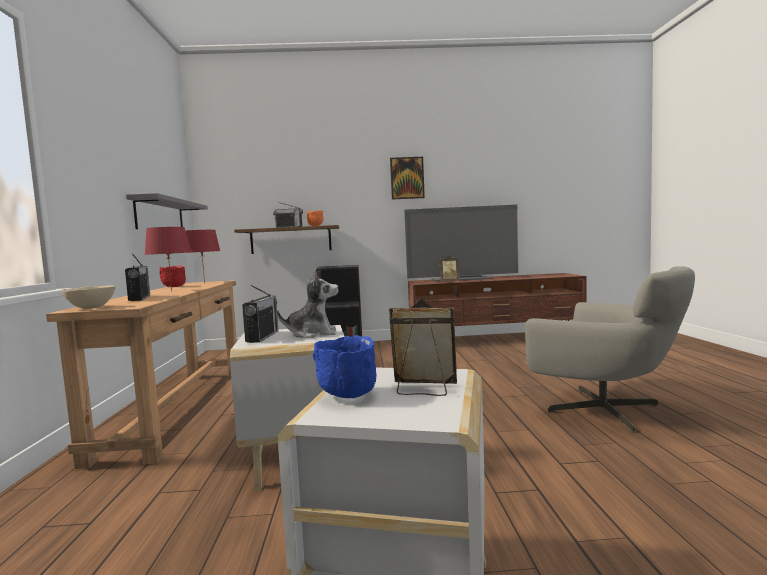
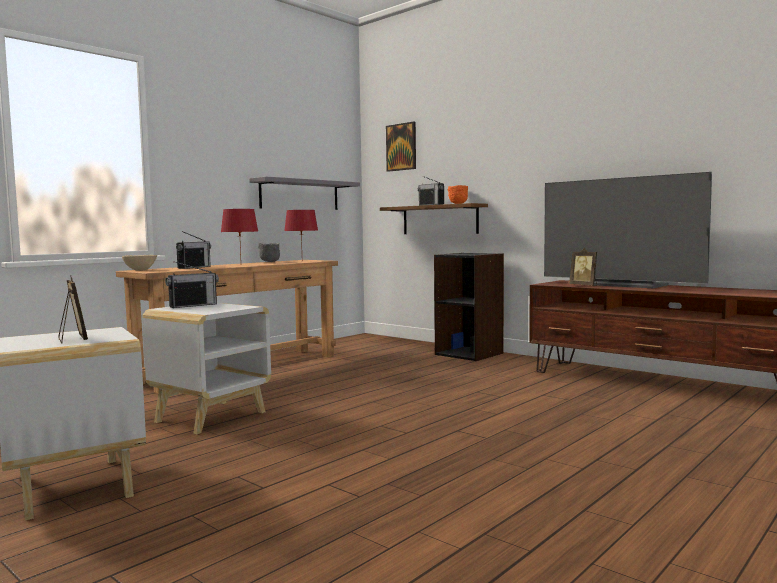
camera: 45 degrees right, 0 degrees up
red bowl [159,266,186,287] -> grey bowl [258,243,280,262]
plush toy [277,269,339,338] -> none
blue bowl [313,335,377,398] -> none
picture [390,157,425,199] -> picture moved to [386,121,416,172]
grey armchair [525,266,695,433] -> none

